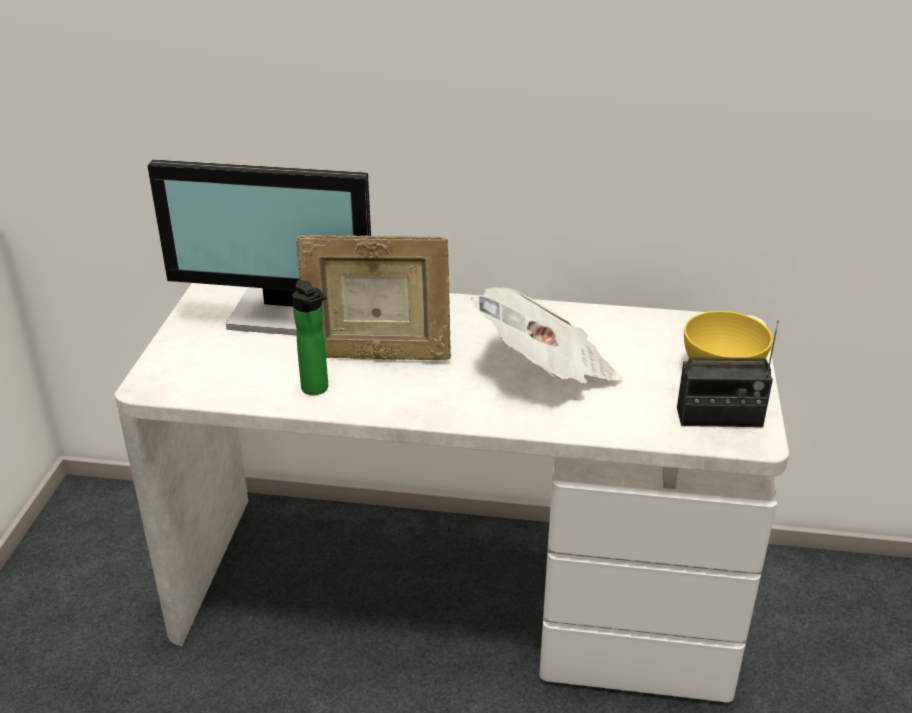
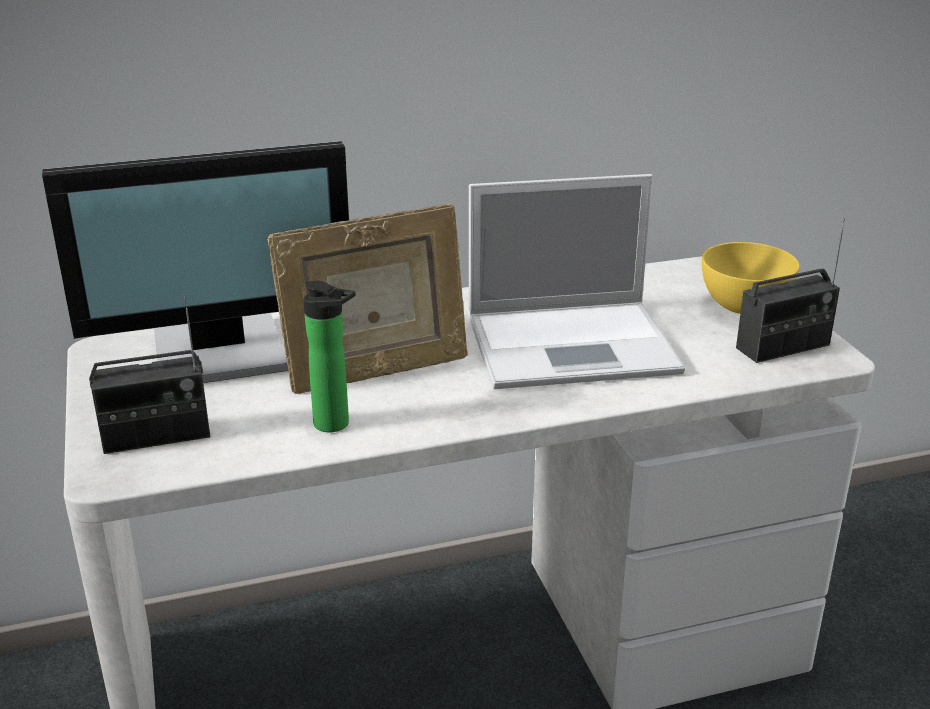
camera: 25 degrees left, 5 degrees down
newspaper [471,287,622,384] -> laptop [469,174,685,389]
none -> radio [89,296,210,454]

